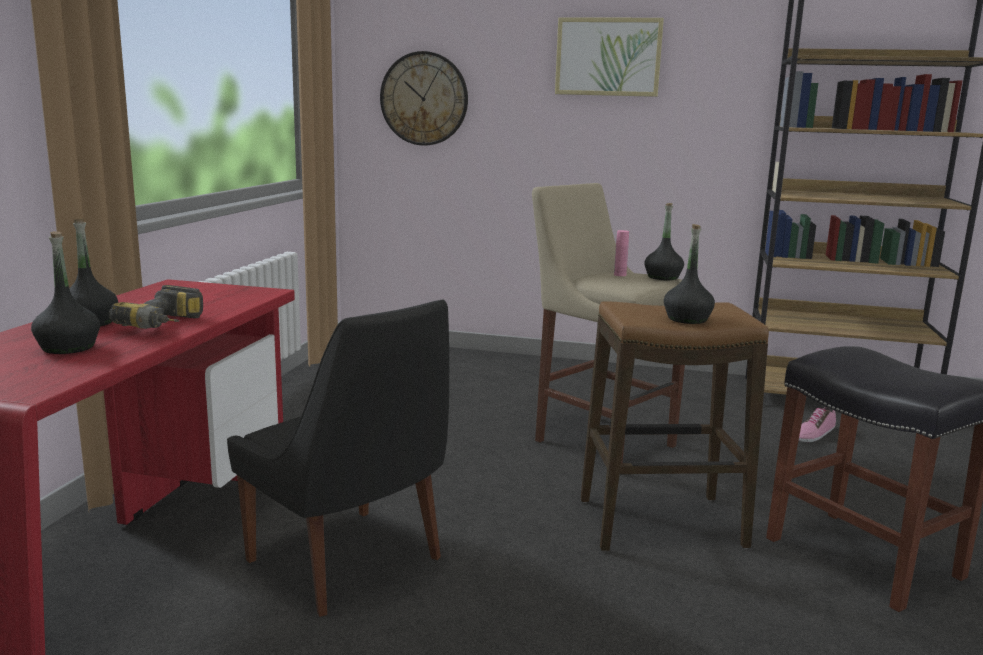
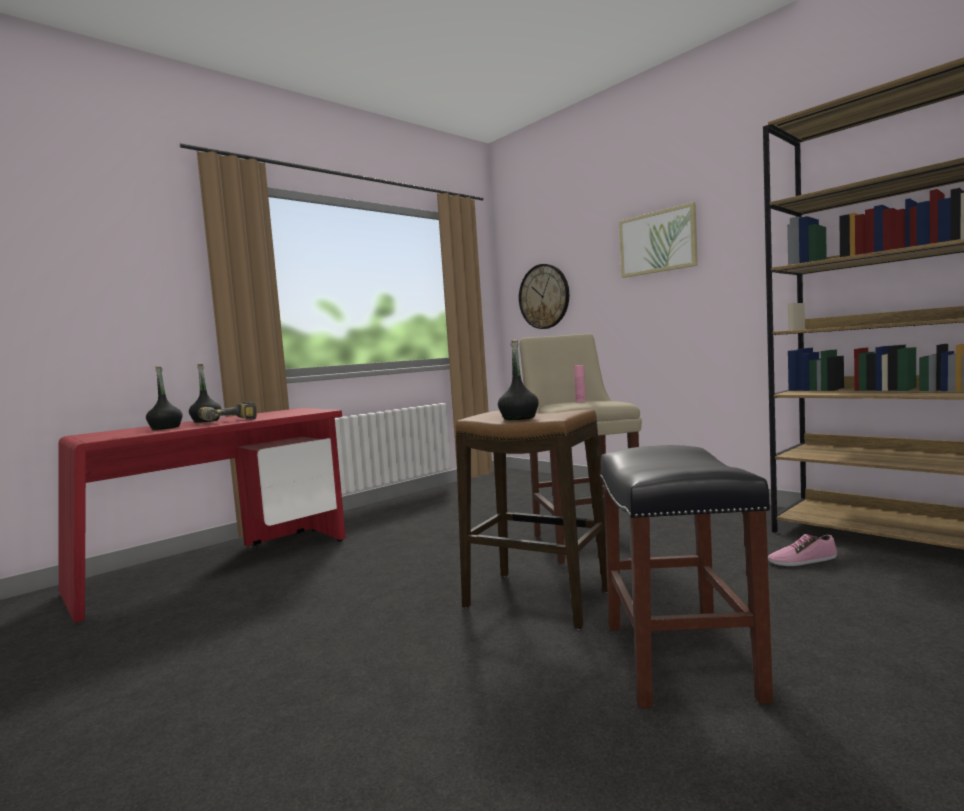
camera: 35 degrees right, 10 degrees down
black chair [227,299,449,617] -> none
black bottle [644,203,684,280] -> none

